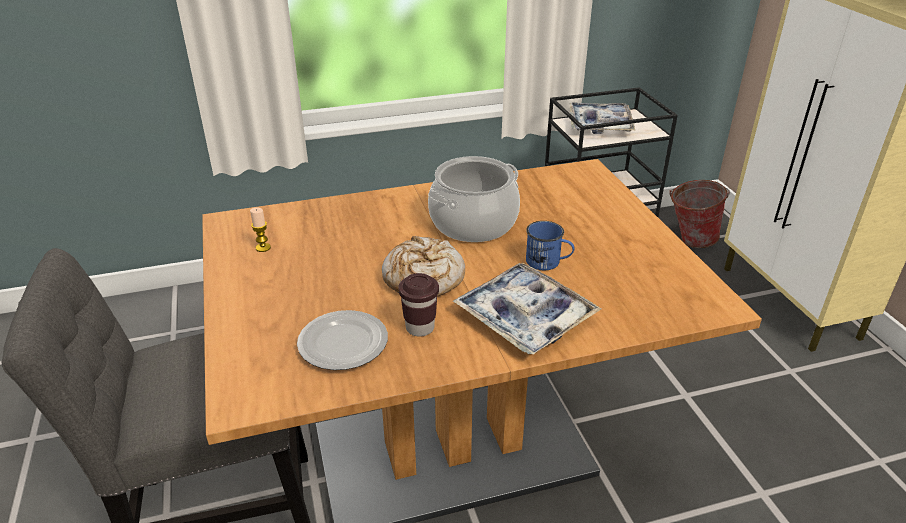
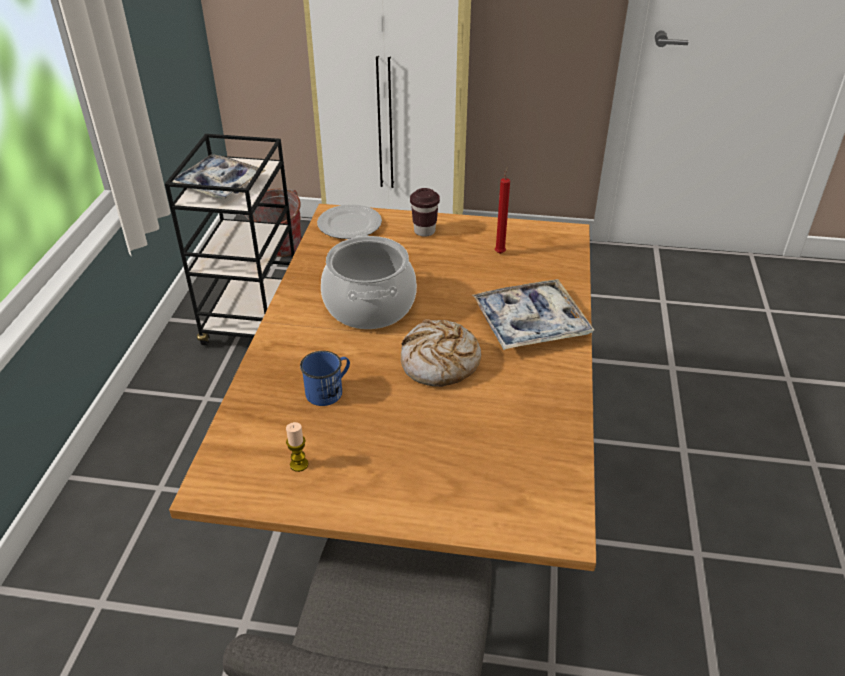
camera: 65 degrees left, 5 degrees up
plate [297,310,388,370] -> plate moved to [317,204,382,239]
brown cup [398,273,439,337] -> brown cup moved to [410,188,440,237]
blue mug [526,221,575,270] -> blue mug moved to [300,351,350,406]
none -> red candle [495,167,510,254]

